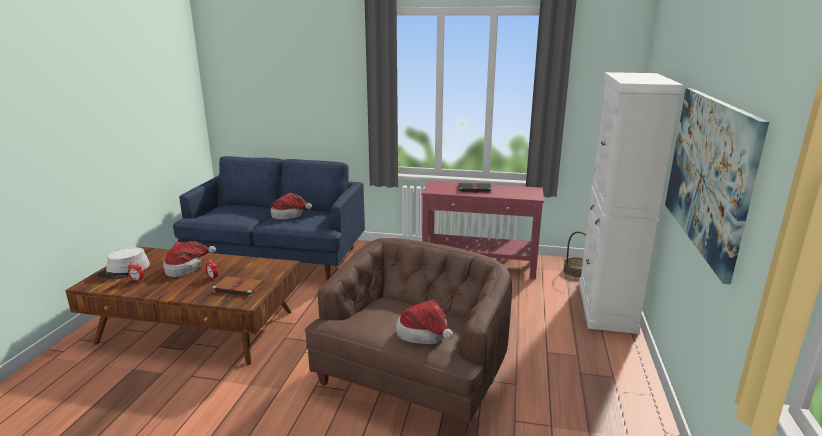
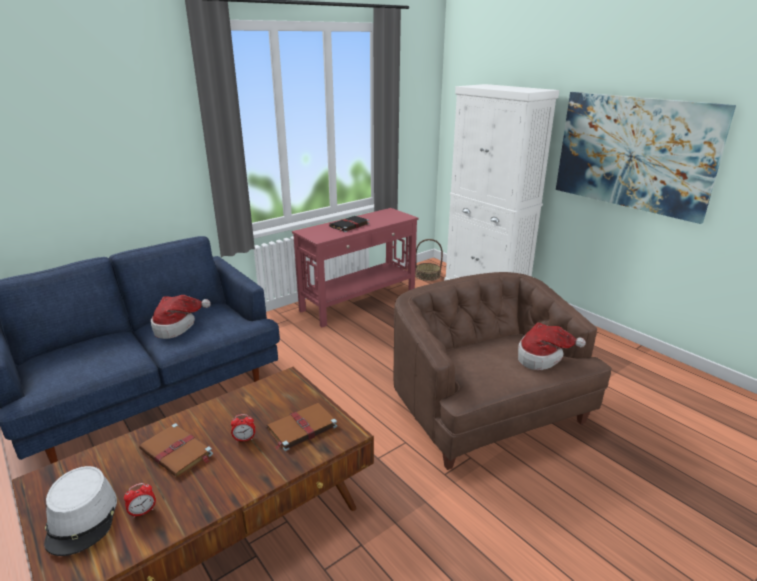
camera: 50 degrees left, 5 degrees up
hat [163,241,216,277] -> brown book [139,423,213,478]

